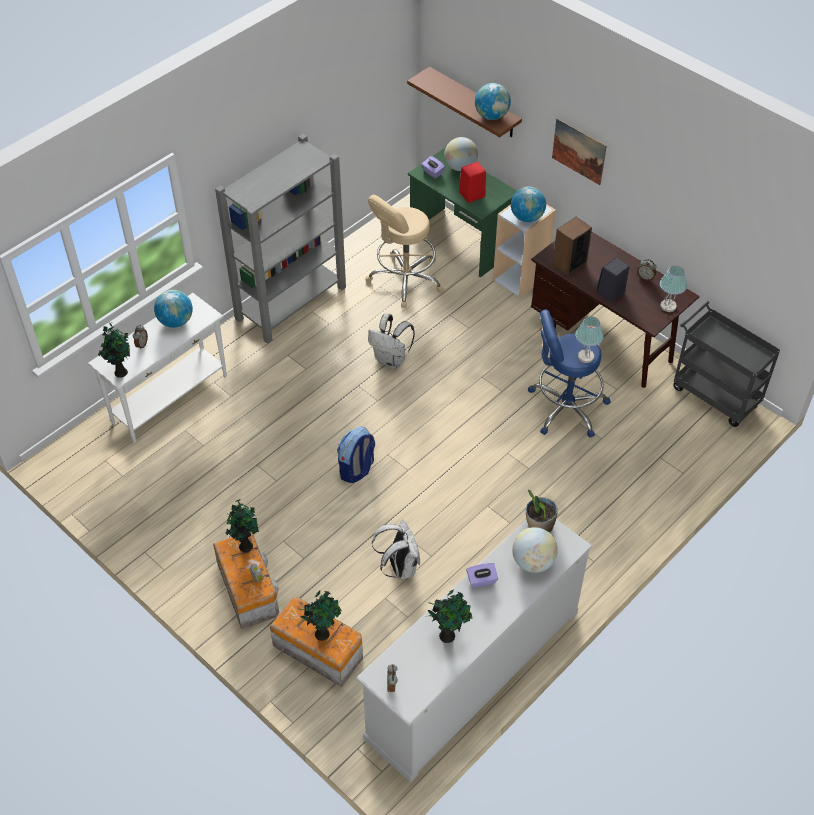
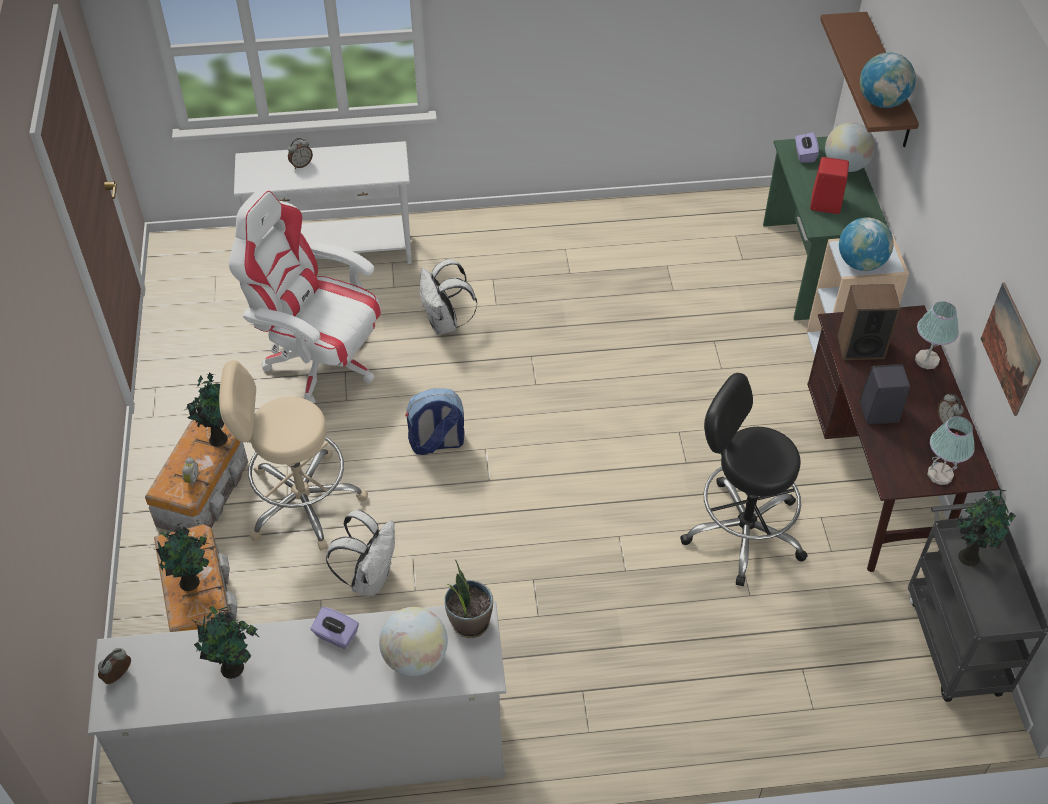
camera: 40 degrees right, 0 degrees up
potted plant [98,322,130,378] -> potted plant moved to [955,489,1016,566]
globe [154,290,193,328] -> none
grey bookcase [215,134,346,344] -> none
beige stool [366,195,444,308] -> beige stool moved to [219,360,368,550]
white backpack [368,313,415,369] -> white backpack moved to [420,259,477,335]
blue stool [528,310,611,437] -> black stool [680,373,808,586]
picture [552,118,607,185] -> picture moved to [981,283,1042,416]
table lamp [576,316,604,363] -> table lamp moved to [915,302,959,369]
none -> white office chair [229,190,381,403]

